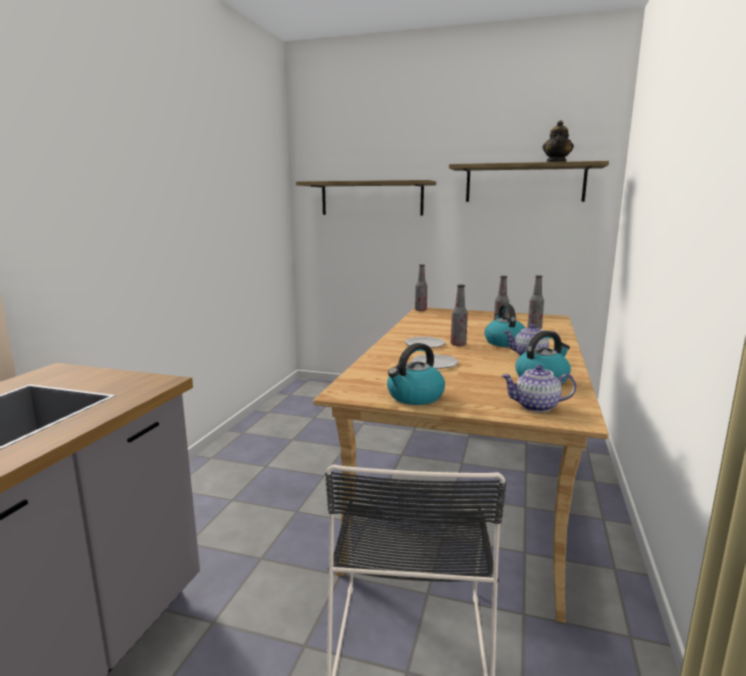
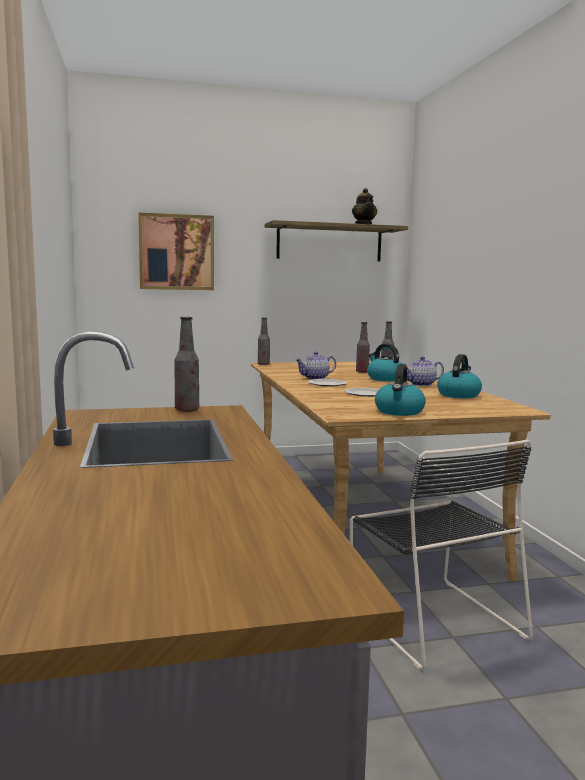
camera: 30 degrees left, 5 degrees down
shelf [296,180,436,216] -> picture [138,213,214,290]
bottle [451,285,468,346] -> bottle moved to [175,317,199,412]
teapot [501,365,576,412] -> teapot moved to [295,352,336,380]

